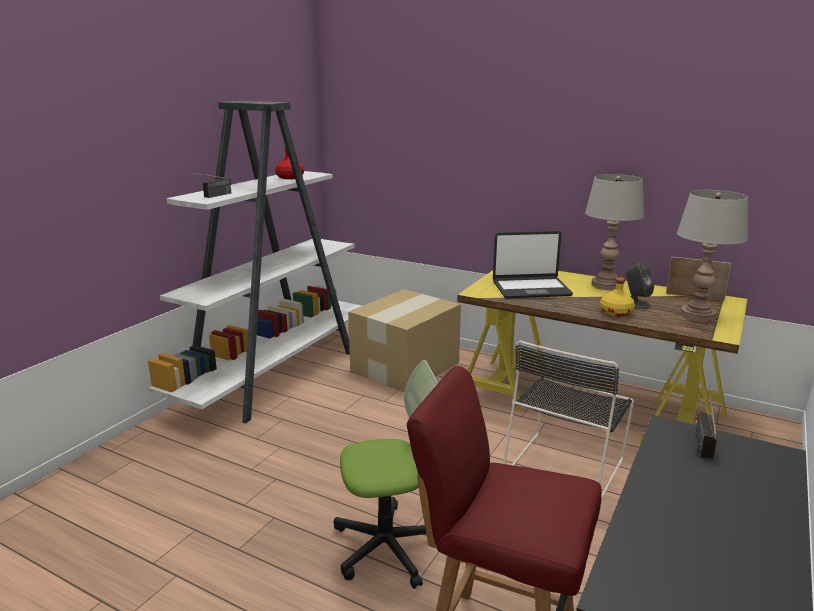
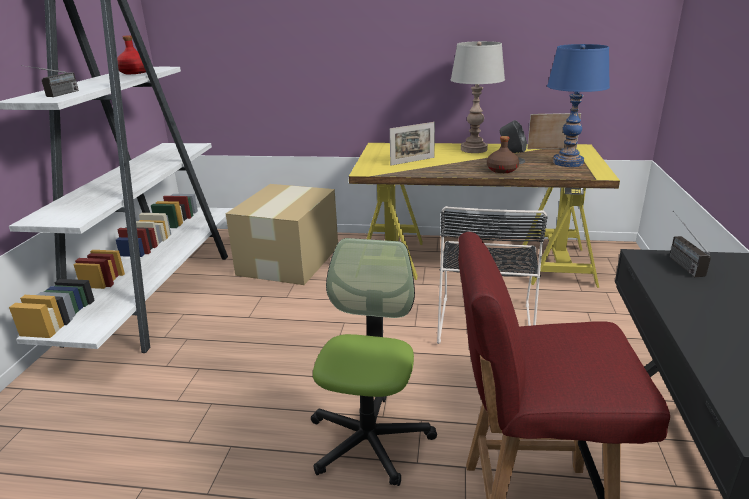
camera: 20 degrees left, 5 degrees up
office chair [334,360,439,589] -> office chair turned 45 degrees counterclockwise [311,238,437,486]
laptop [493,231,573,298] -> picture frame [390,122,435,165]
yellow bottle [600,277,635,317] -> brown bottle [487,136,519,173]
grey table lamp [677,190,748,322] -> blue table lamp [547,44,610,167]

